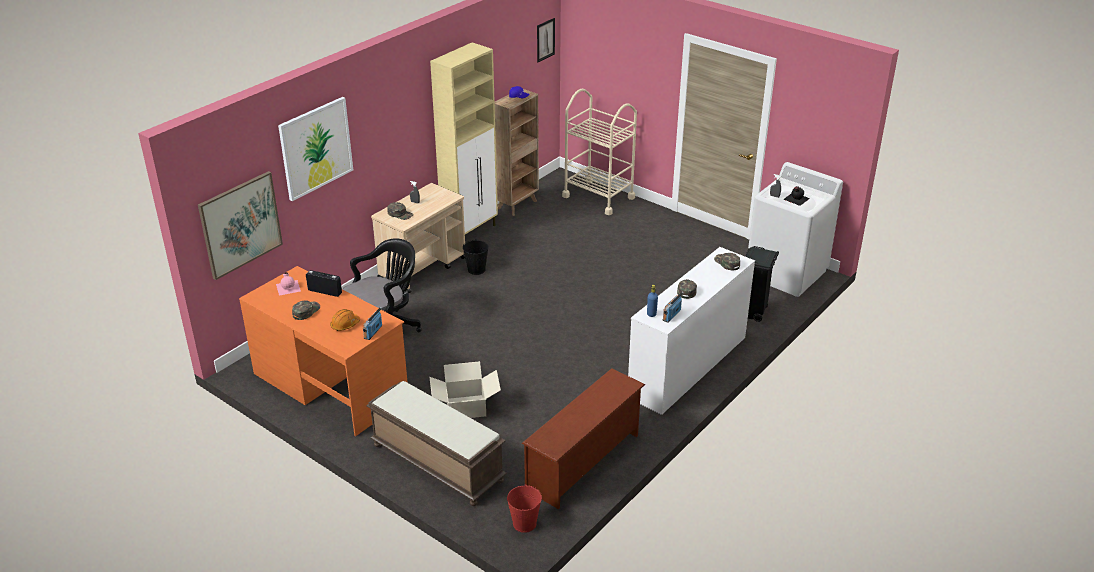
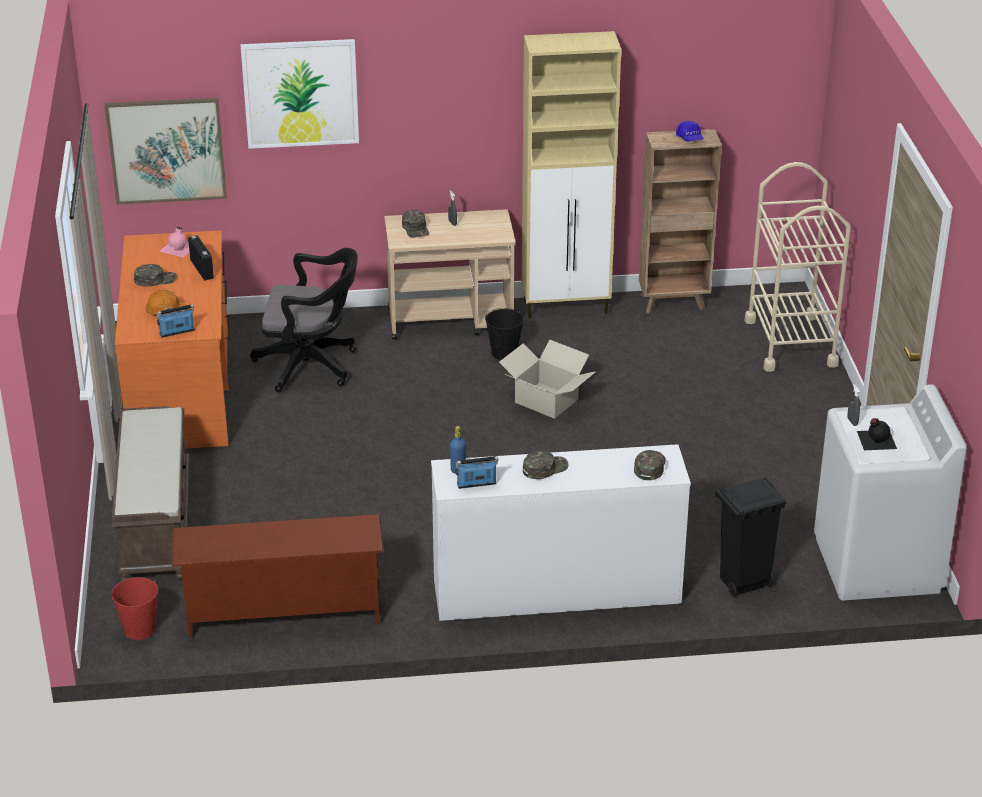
camera: 45 degrees right, 0 degrees up
cardboard box [430,361,501,418] -> cardboard box moved to [499,340,596,419]
picture [537,18,555,62] -> none

